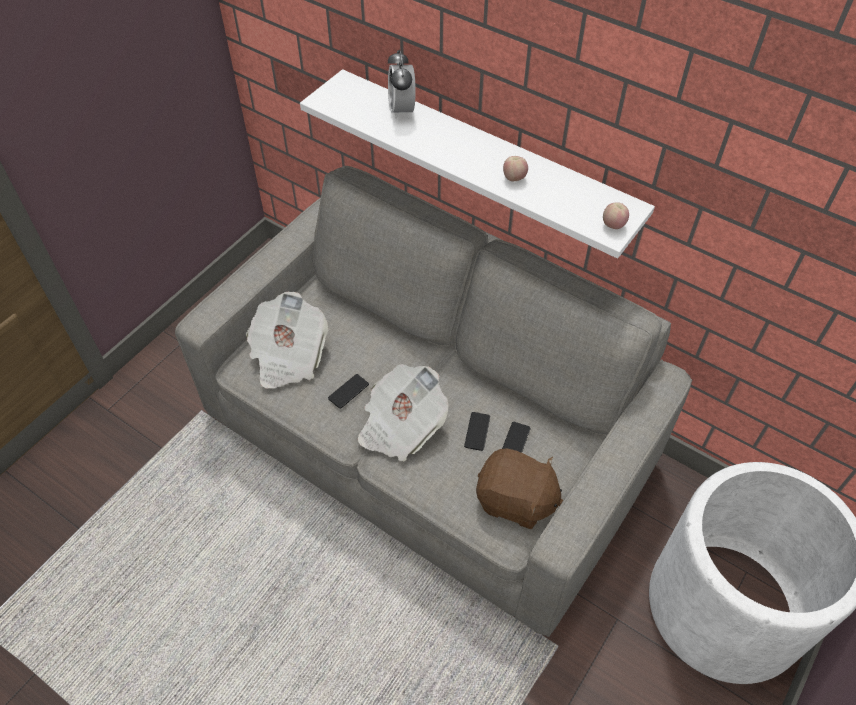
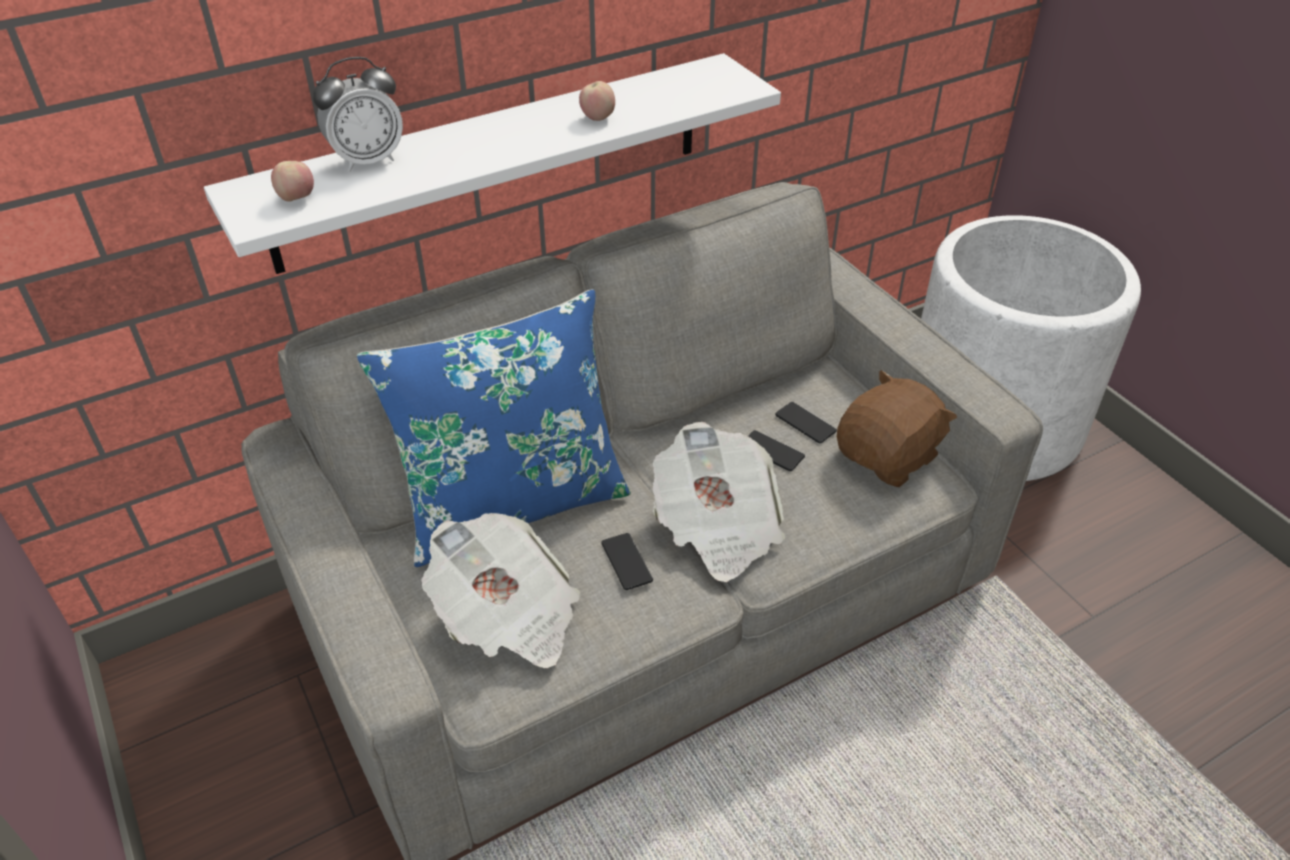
camera: 65 degrees left, 10 degrees down
alarm clock [388,50,416,119] -> alarm clock turned 45 degrees counterclockwise [313,57,403,172]
apple [603,202,629,229] -> apple moved to [271,161,314,202]
none -> blue pillow [357,289,631,567]

